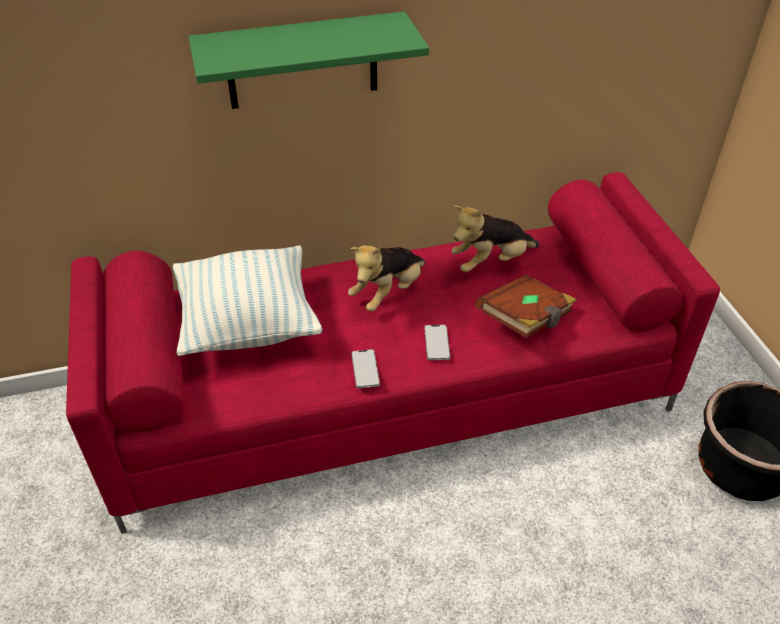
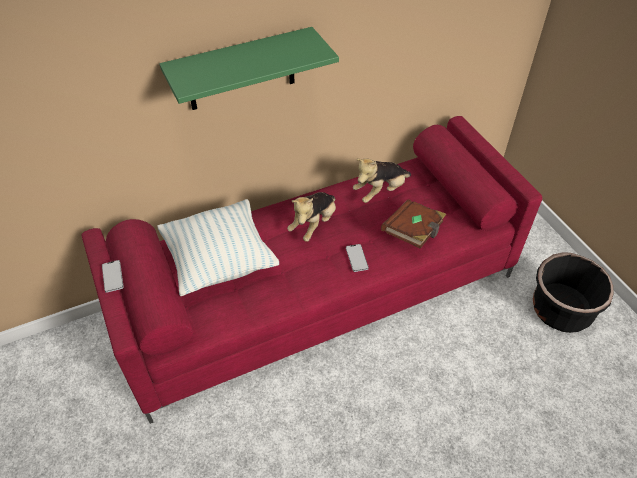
camera: 10 degrees left, 5 degrees up
phone [351,349,380,388] -> phone moved to [102,260,124,293]

